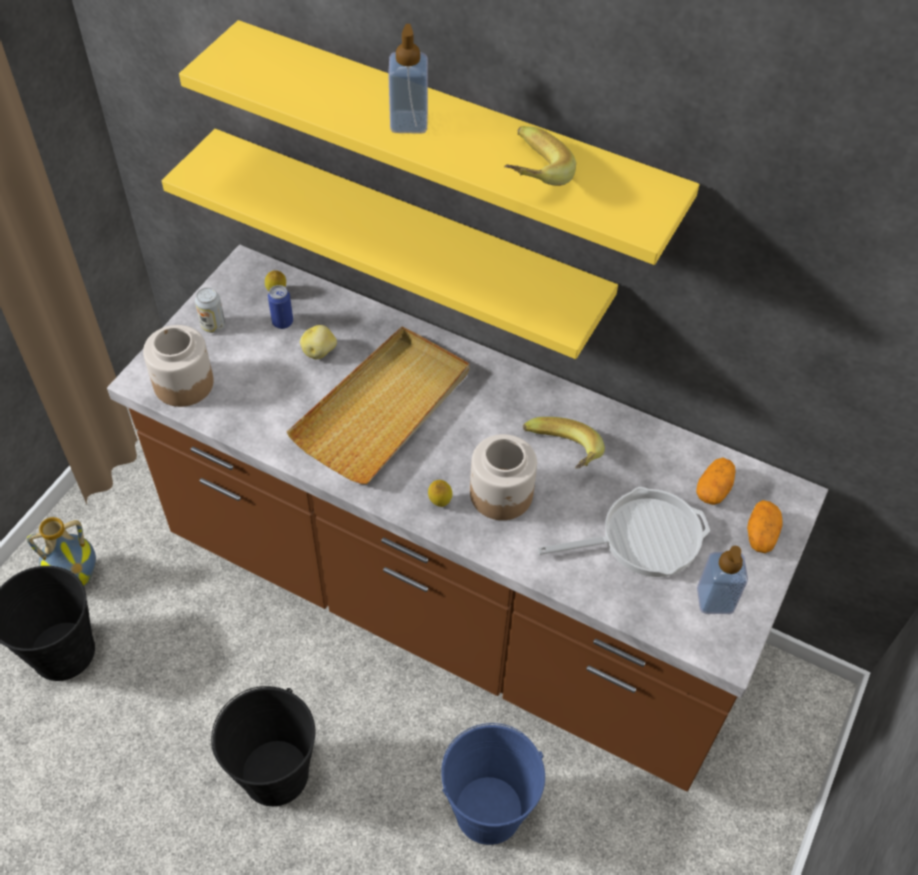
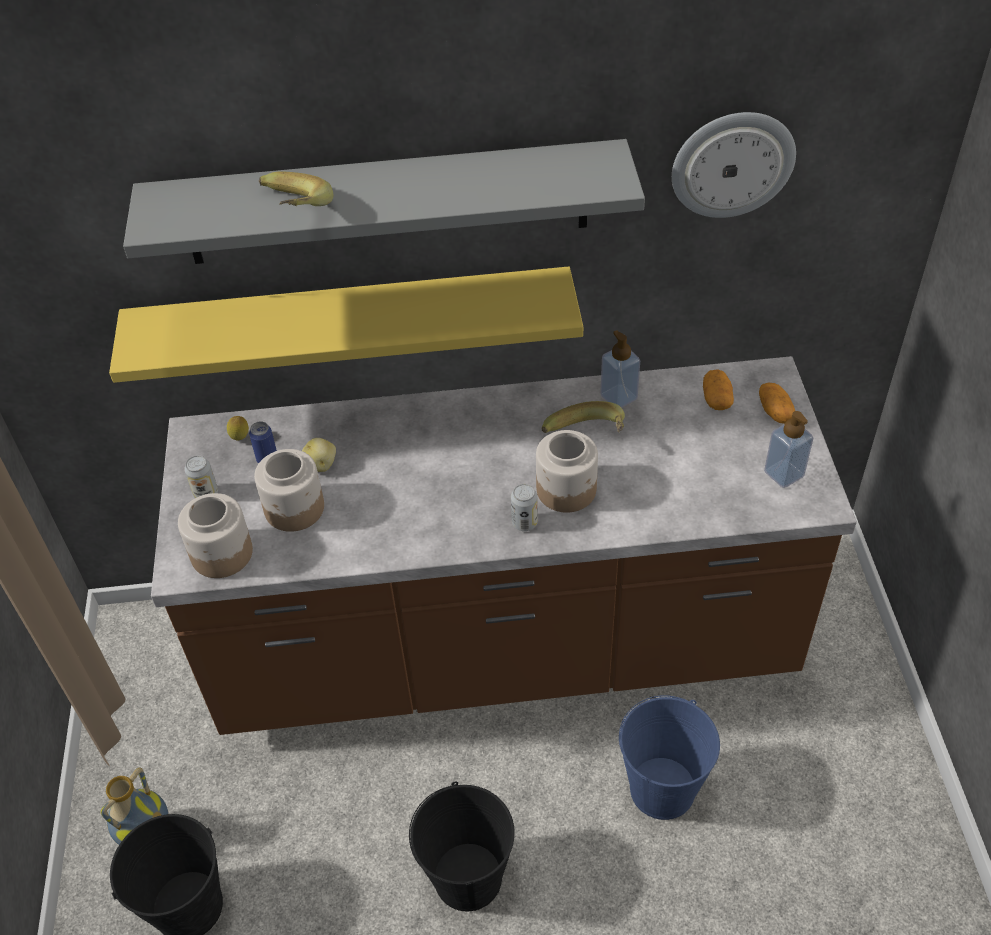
camera: 30 degrees left, 5 degrees down
yellow shelf [179,20,699,265] -> grey shelf [123,139,645,264]
beige tray [287,326,470,484] -> none
soap dispenser [388,24,428,134] -> soap dispenser moved to [600,330,640,408]
lemon [428,480,453,507] -> can [511,484,538,531]
banana [504,126,576,186] -> banana moved to [259,171,333,206]
frying pan [538,487,710,577] -> none
none -> jar [254,449,324,532]
none -> wall clock [672,112,796,218]

